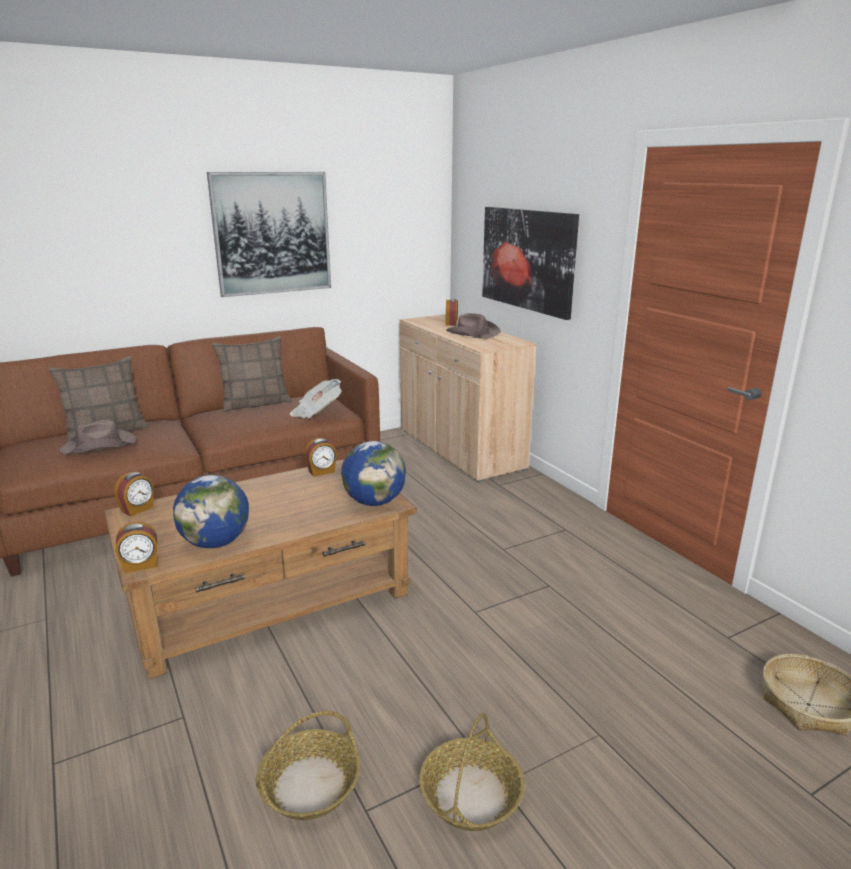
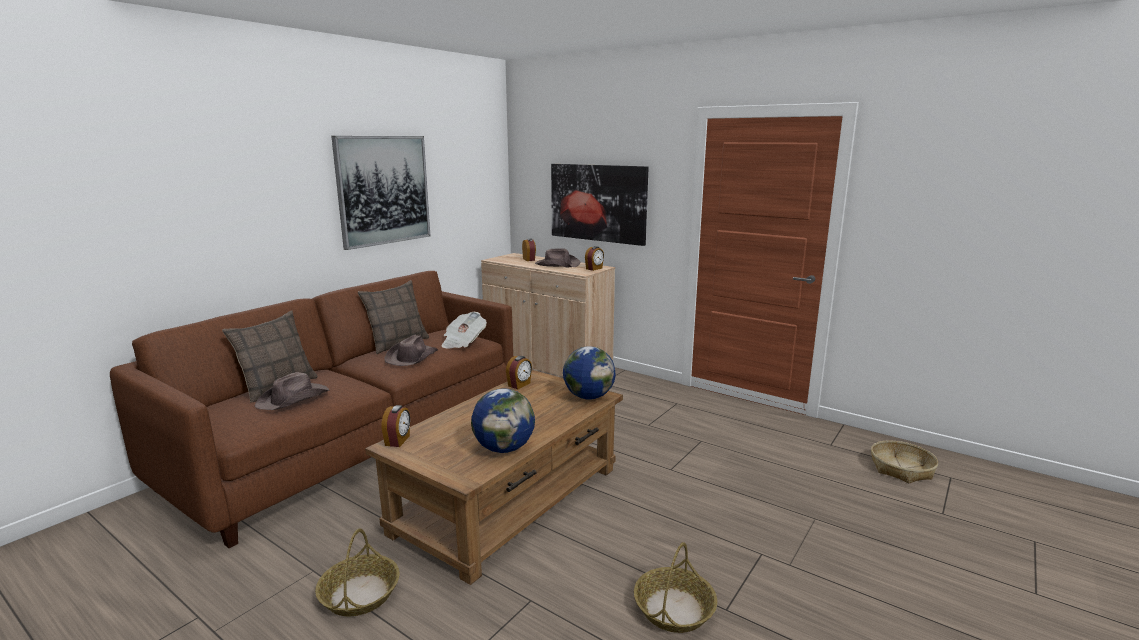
camera: 25 degrees left, 5 degrees down
alarm clock [116,522,157,573] -> alarm clock moved to [585,246,604,271]
basket [419,713,525,831] -> basket moved to [315,529,400,616]
none -> brown hat [384,335,438,366]

